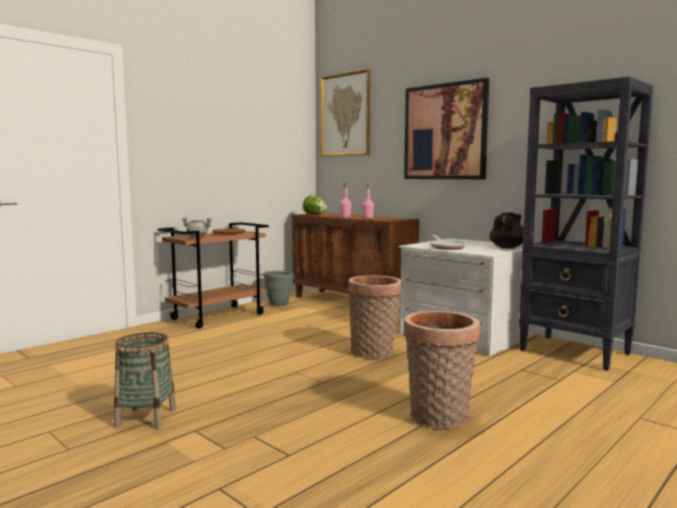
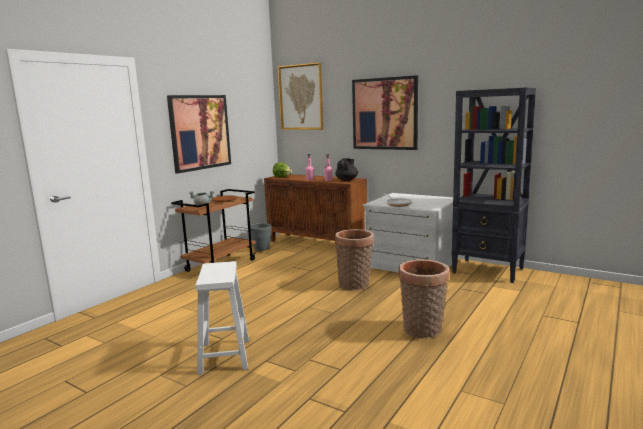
camera: 10 degrees left, 5 degrees up
basket [114,332,176,429] -> white stool [196,261,249,375]
black teapot [490,212,524,248] -> black teapot moved to [335,158,358,181]
none -> picture [167,95,231,174]

